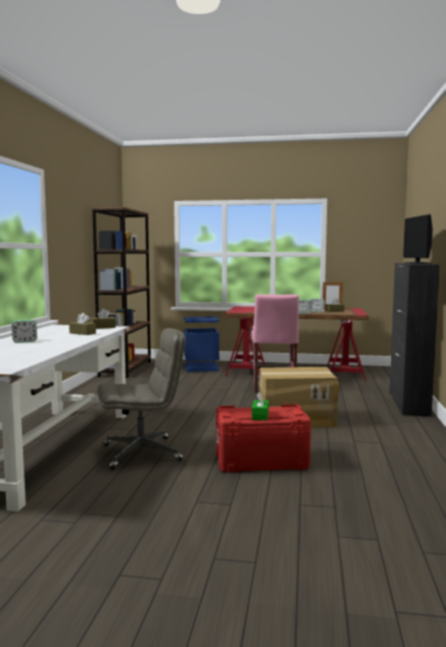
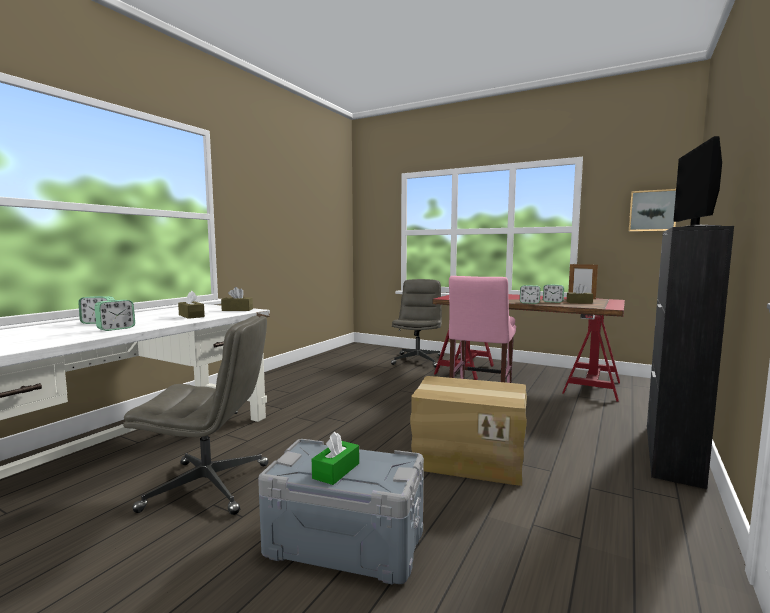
camera: 20 degrees right, 0 degrees up
brown bookcase [92,207,151,378] -> none
blue trash can [184,317,219,372] -> grey office chair [391,279,442,368]
red storage box [216,404,311,473] -> grey storage box [258,439,424,585]
none -> alarm clock [95,300,135,331]
none -> picture [629,189,676,232]

